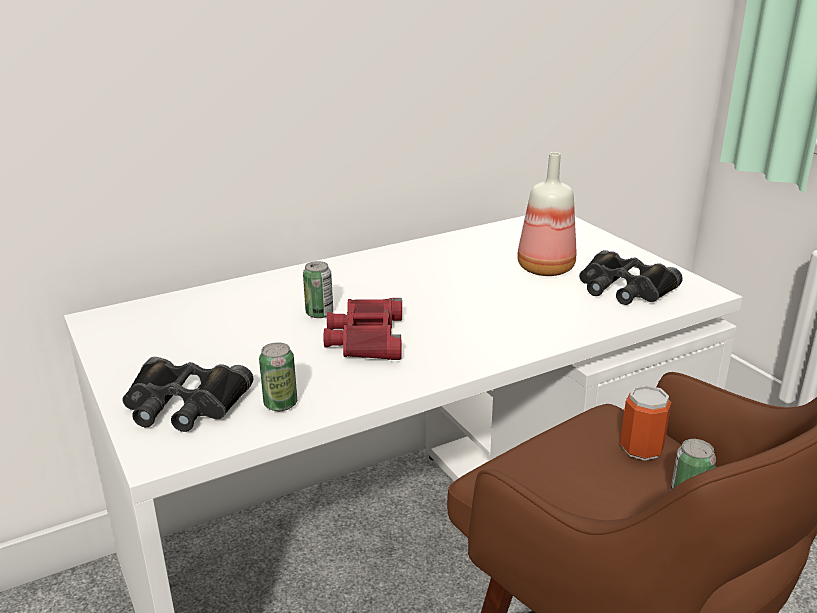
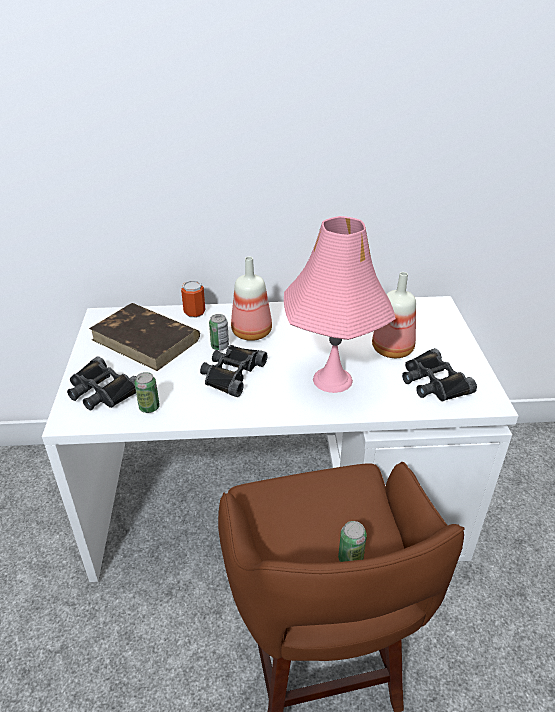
camera: 25 degrees right, 10 degrees up
red binoculars [324,298,402,360] -> black binoculars [200,345,267,397]
can [620,385,671,461] -> can moved to [181,280,205,318]
none -> brown book [89,303,200,371]
none -> bottle [231,256,272,341]
none -> pink table lamp [284,216,396,393]

